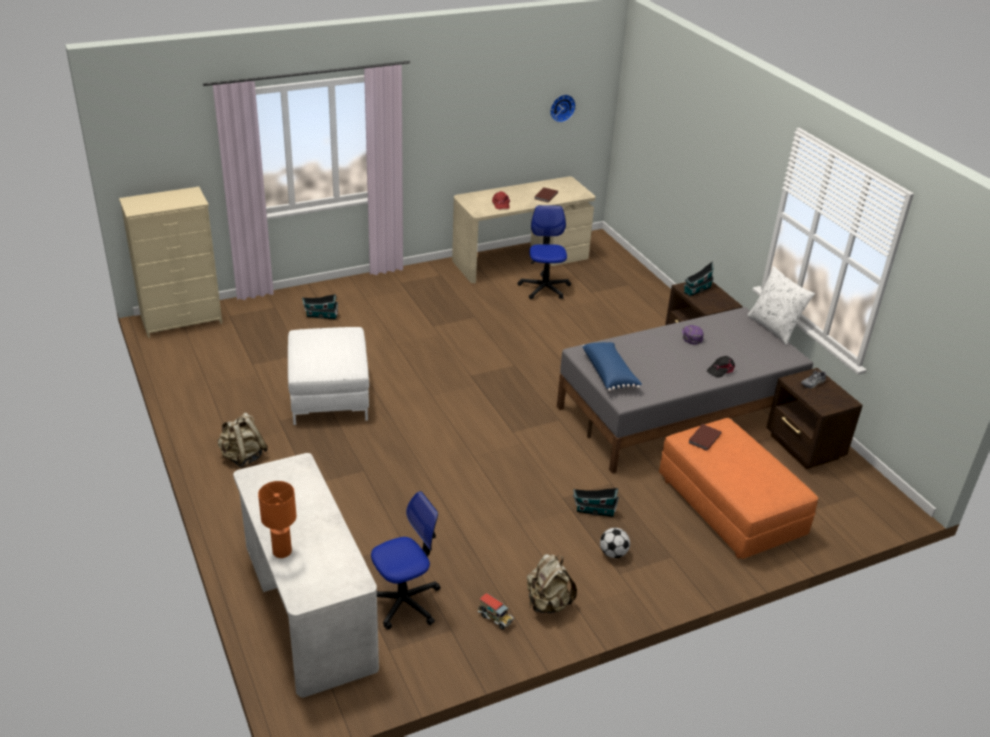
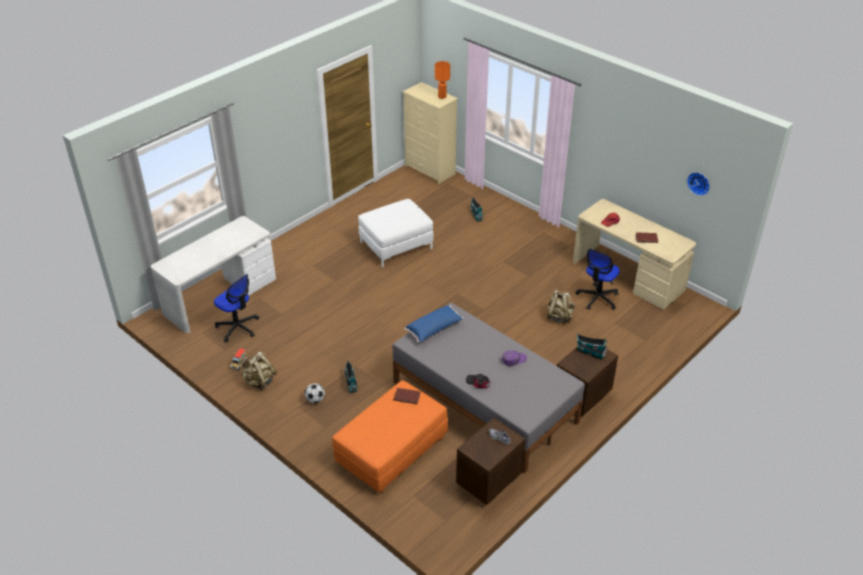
camera: 70 degrees right, 5 degrees up
beige backpack [218,413,268,468] -> beige backpack moved to [547,289,575,323]
orange table lamp [258,481,297,558] -> orange table lamp moved to [435,61,450,99]
office chair [518,205,571,299] -> office chair turned 150 degrees clockwise [576,249,620,310]
white pillow [747,266,815,345] -> none

